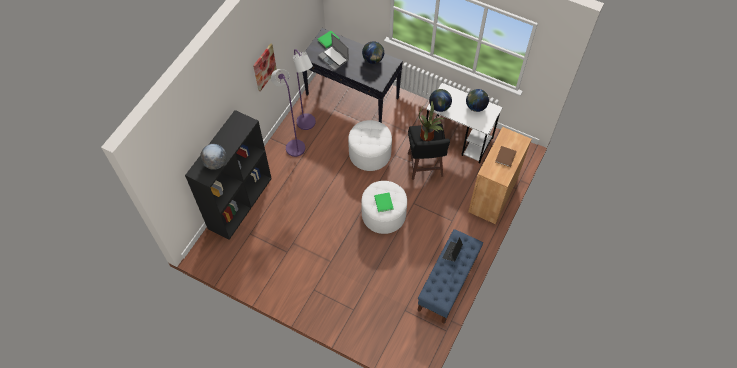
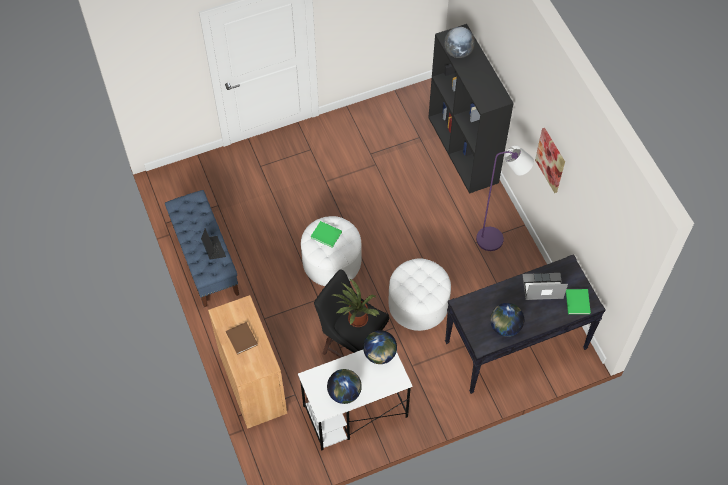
camera: 130 degrees right, 0 degrees up
purple floor lamp [293,49,316,130] -> none

